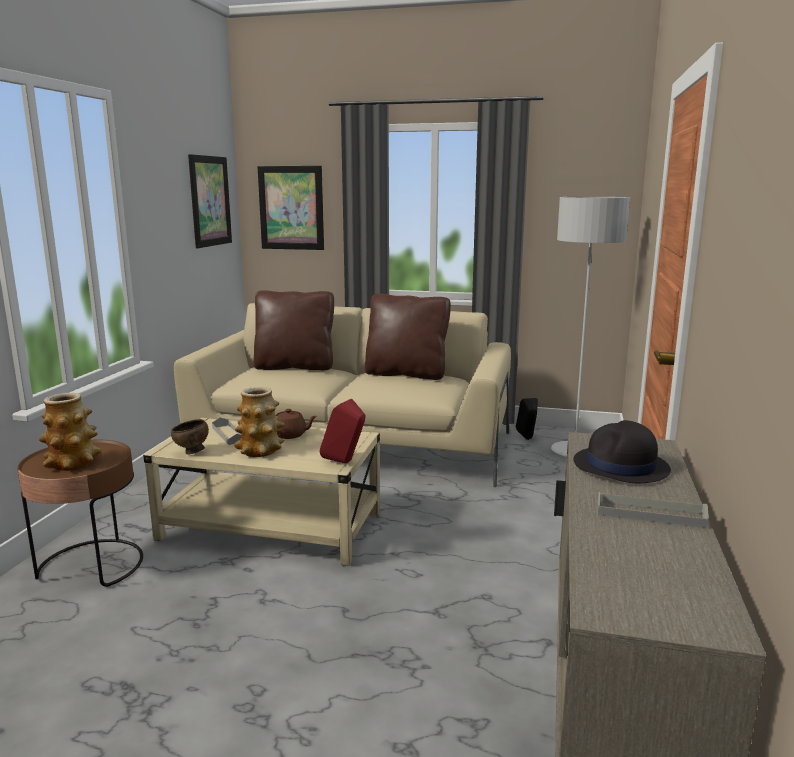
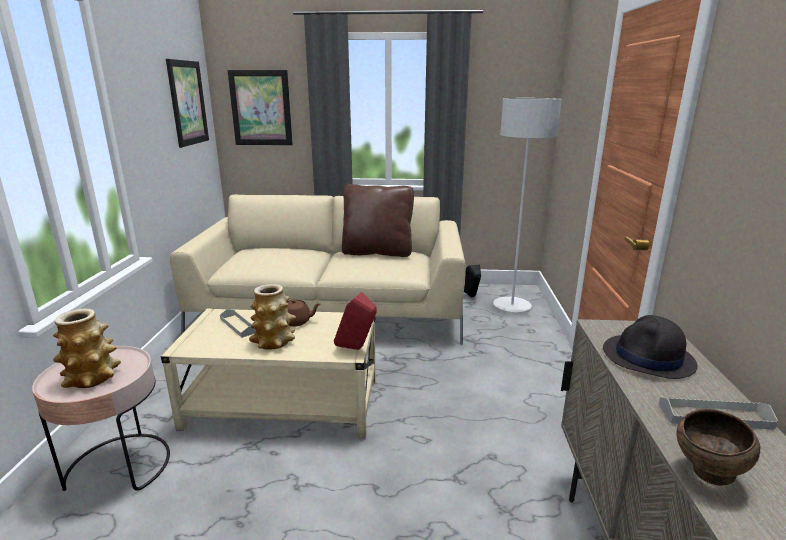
camera: 10 degrees left, 5 degrees up
brown side table [17,440,143,587] -> pink side table [32,346,170,491]
brown bowl [171,419,209,455] -> brown bowl moved to [676,409,760,486]
brown pillow [253,290,334,370] -> none

